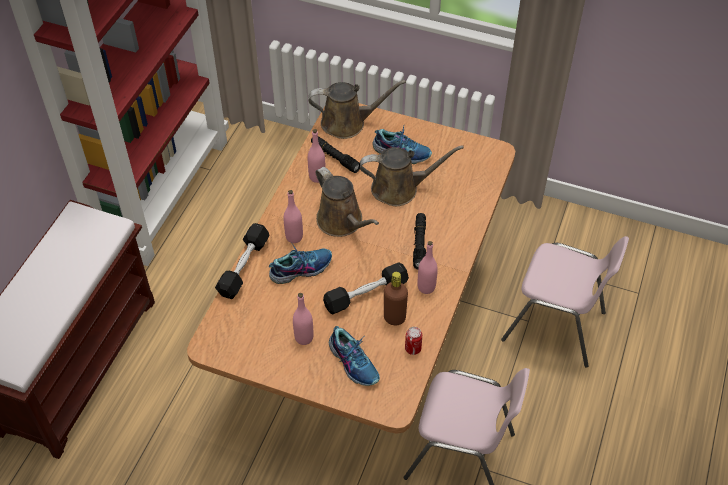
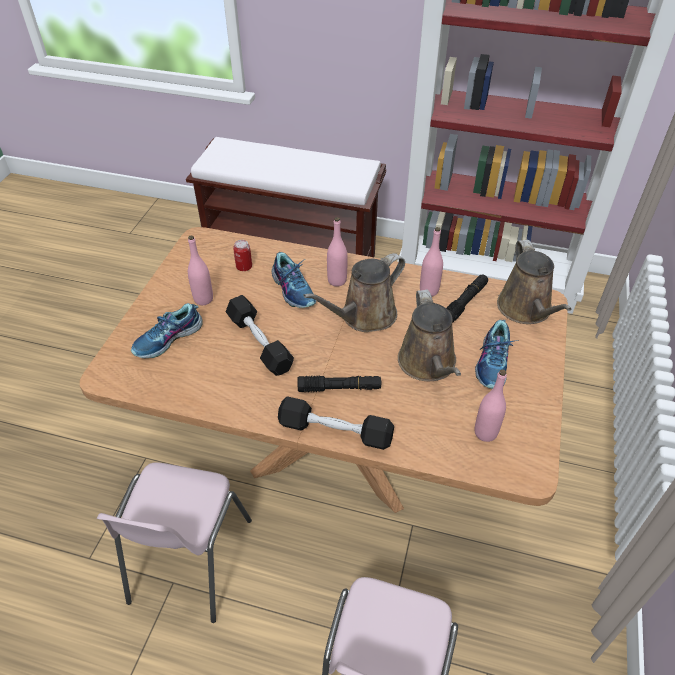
camera: 85 degrees right, 5 degrees down
black dumbbell [215,223,270,299] -> black dumbbell moved to [278,396,394,450]
brown bottle [384,272,408,325] -> none
can [405,327,422,355] -> can moved to [233,240,252,271]
pink bottle [418,241,438,294] -> pink bottle moved to [474,370,507,442]

